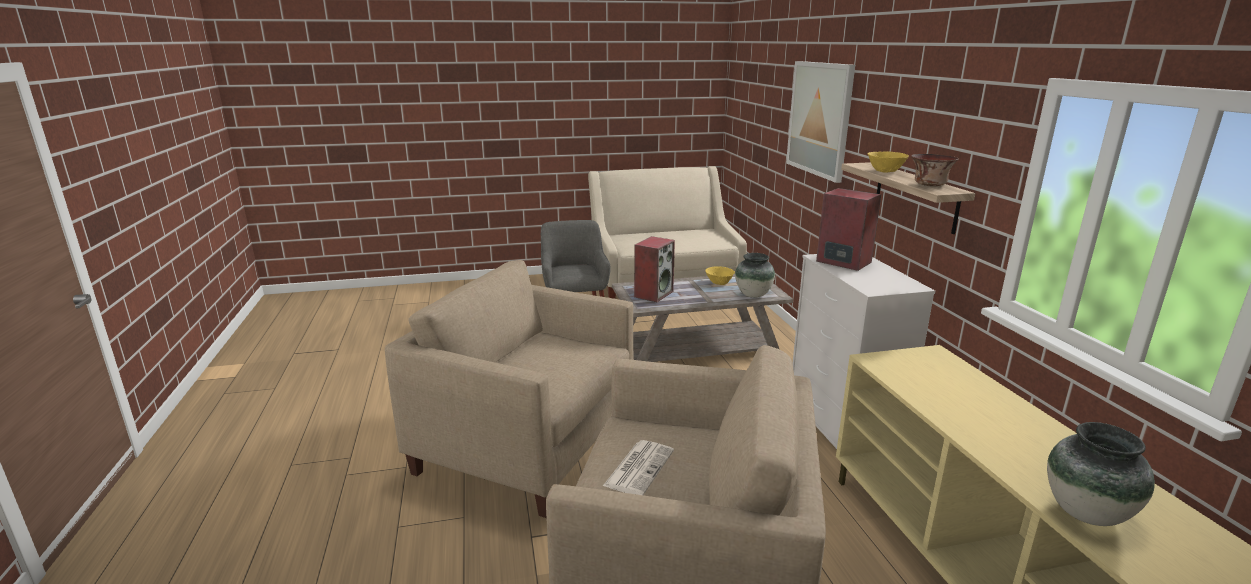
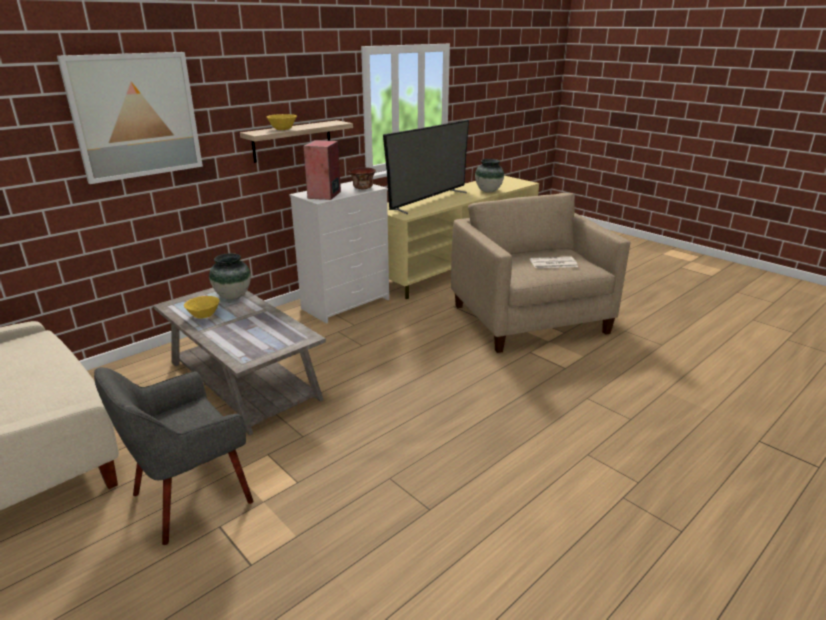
camera: 120 degrees left, 5 degrees up
beige armchair [385,260,633,518] -> none
speaker [634,236,675,302] -> none
bowl [911,154,959,186] -> bowl moved to [348,167,376,189]
none -> television [383,120,469,214]

